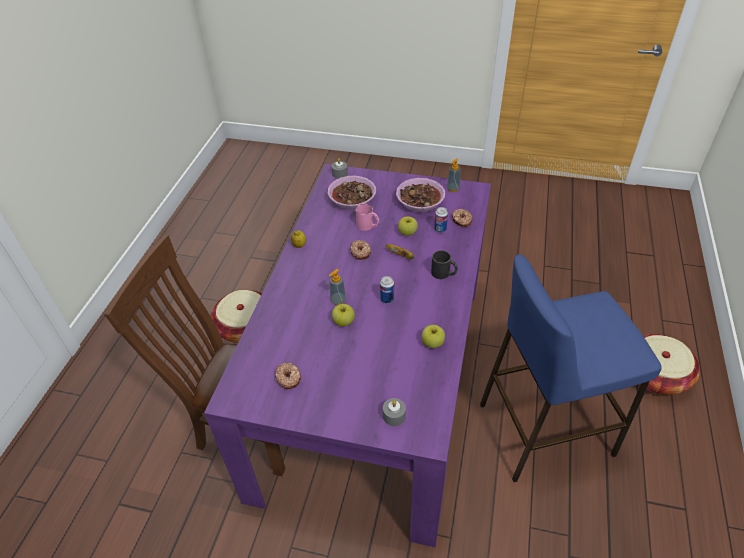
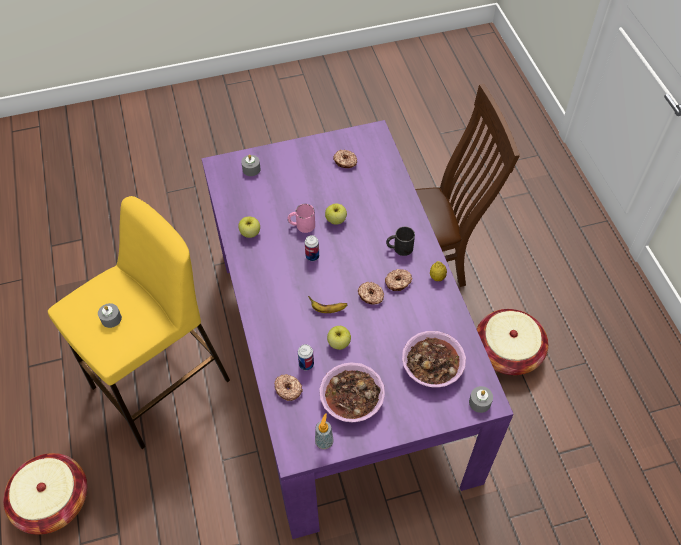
camera: 150 degrees right, 10 degrees up
soap dispenser [329,269,346,305] -> none
pink mug [356,204,379,231] -> pink mug moved to [288,204,315,233]
black mug [431,250,458,279] -> black mug moved to [386,226,415,256]
blue stool [480,254,662,482] -> yellow stool [48,196,230,449]
none -> grey candle [98,303,122,328]
none -> donut [385,269,412,291]

